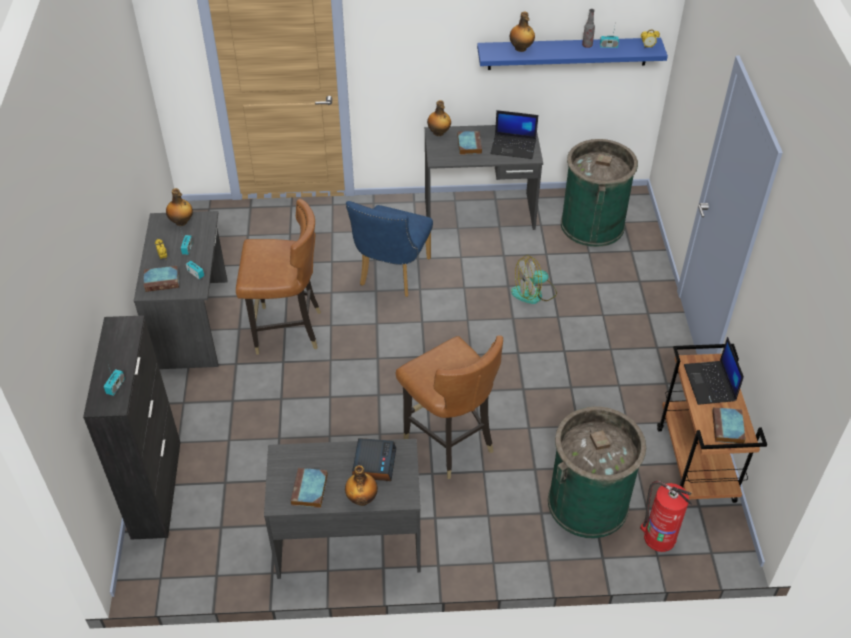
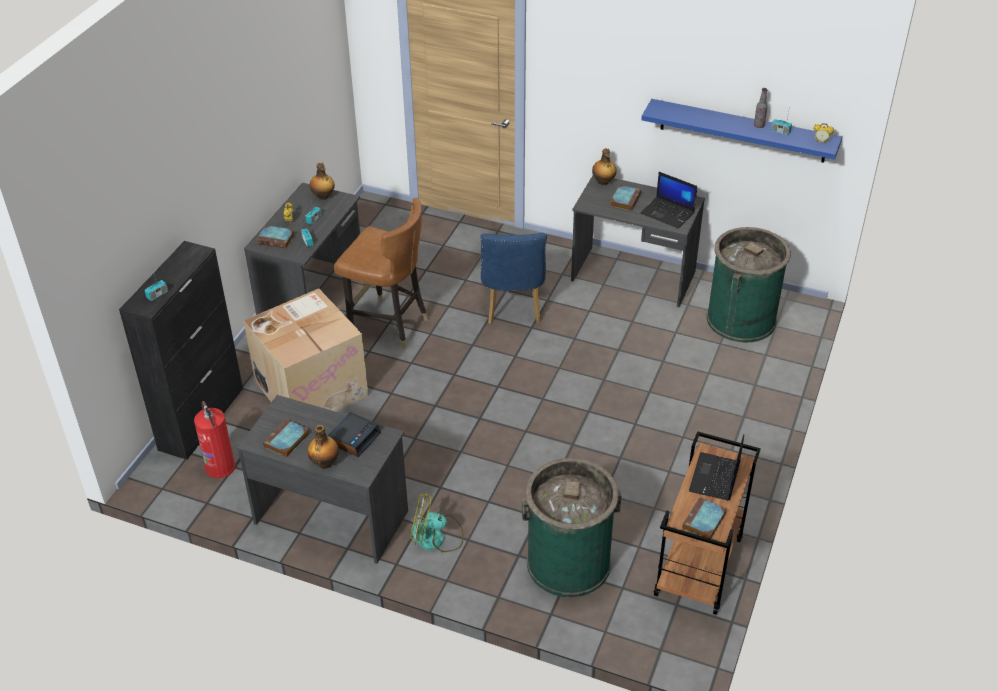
camera: 25 degrees right, 5 degrees down
blue chair [346,201,433,297] -> blue chair turned 45 degrees counterclockwise [480,233,547,324]
brown chair [396,335,503,479] -> none
bottle [510,12,535,52] -> none
fan [511,255,557,304] -> fan moved to [410,492,464,552]
fire extinguisher [640,481,692,552] -> fire extinguisher moved to [194,401,236,478]
none -> cardboard box [243,289,368,412]

